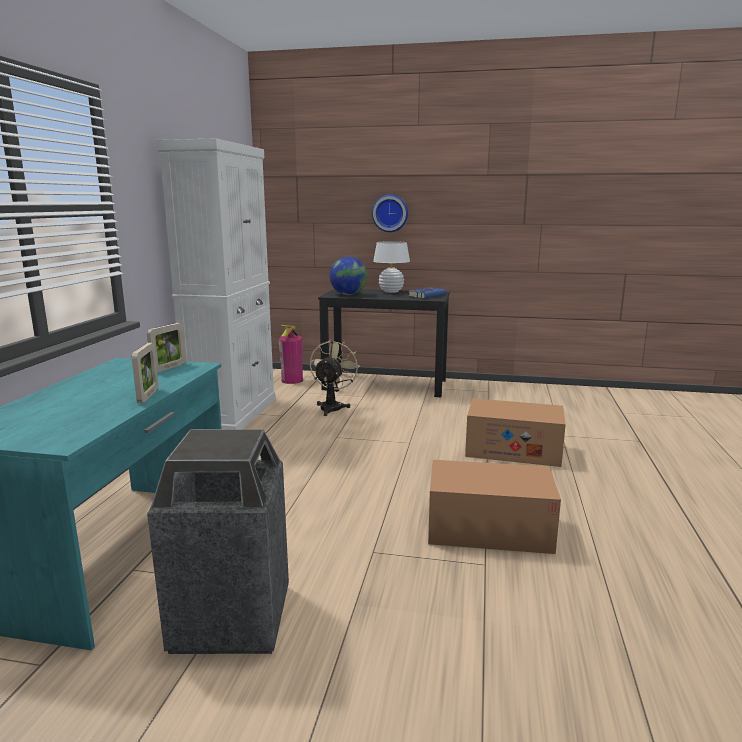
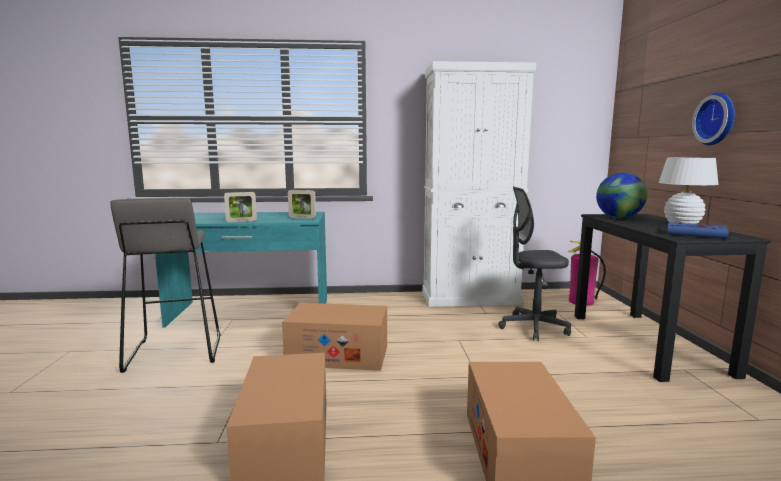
camera: 75 degrees right, 5 degrees down
trash can [147,429,289,654] -> grey stool [110,198,221,373]
beige fan [310,340,360,416] -> grey office chair [498,187,571,341]
none -> cardboard box [282,303,387,371]

